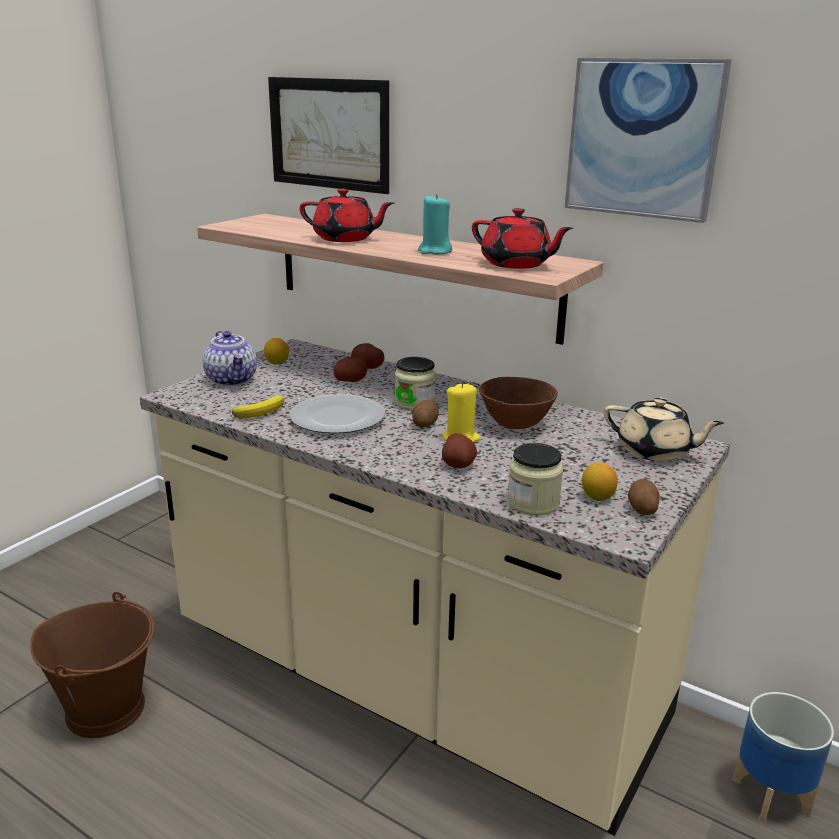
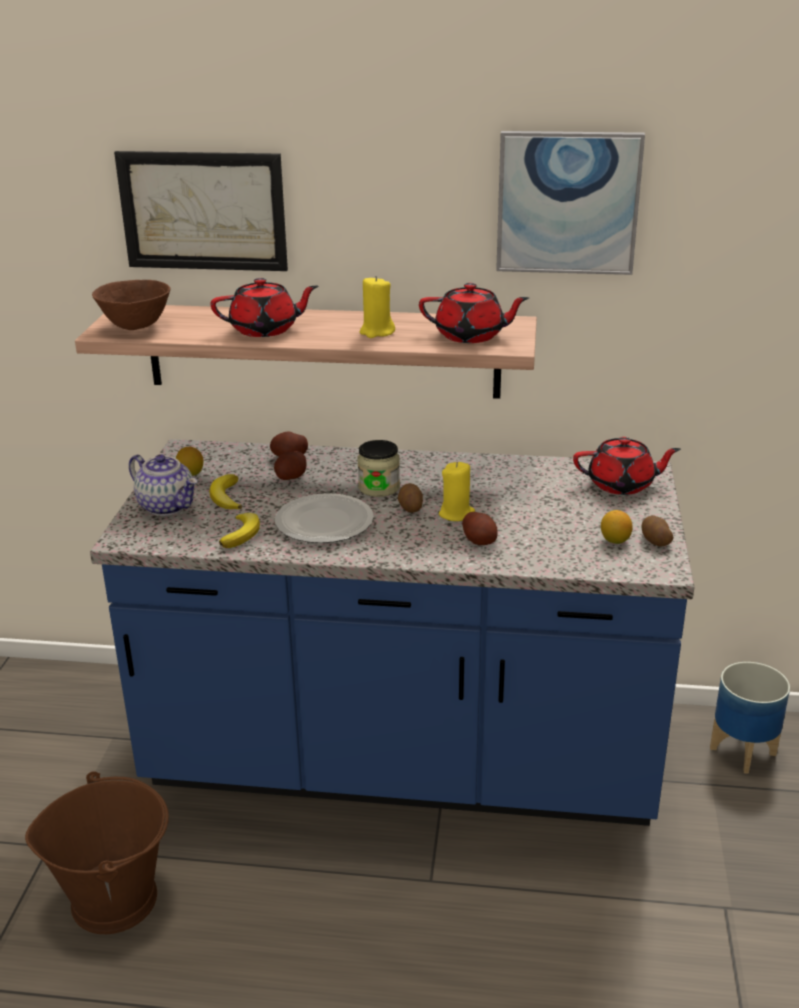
camera: 25 degrees left, 5 degrees up
beige counter [140,339,730,836] -> blue counter [90,439,694,826]
turquoise candle [418,194,452,254] -> yellow candle [360,276,395,338]
brown bowl [479,377,558,429] -> brown bowl moved to [92,280,170,330]
jar [507,443,563,515] -> none
beige teapot [604,397,724,461] -> red teapot [573,437,681,495]
none -> banana [209,474,242,509]

